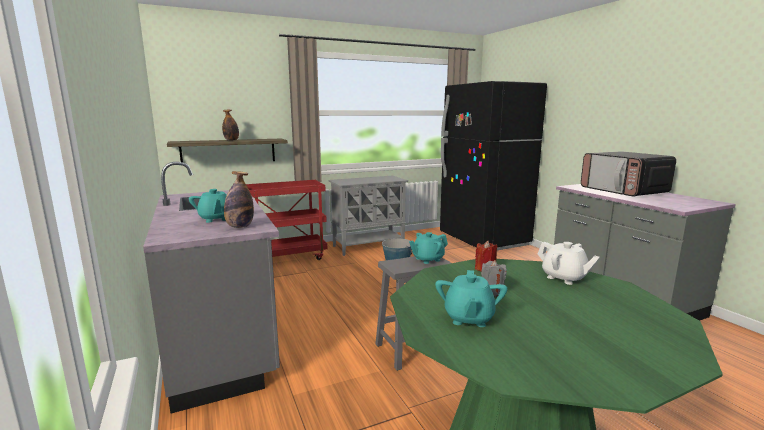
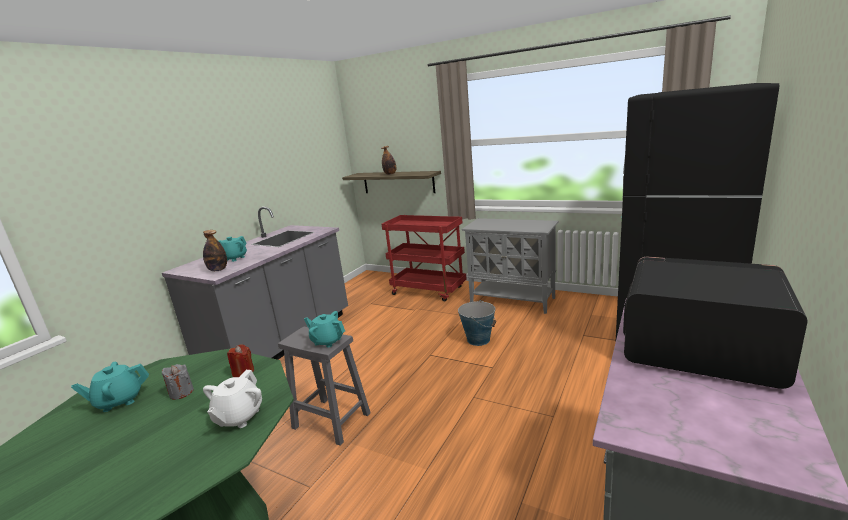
camera: 55 degrees right, 5 degrees up
microwave [581,151,676,196] -> microwave turned 90 degrees clockwise [623,257,807,389]

